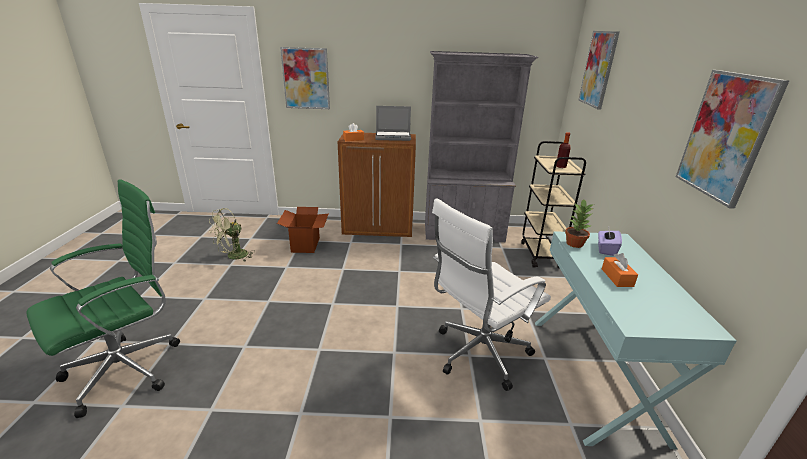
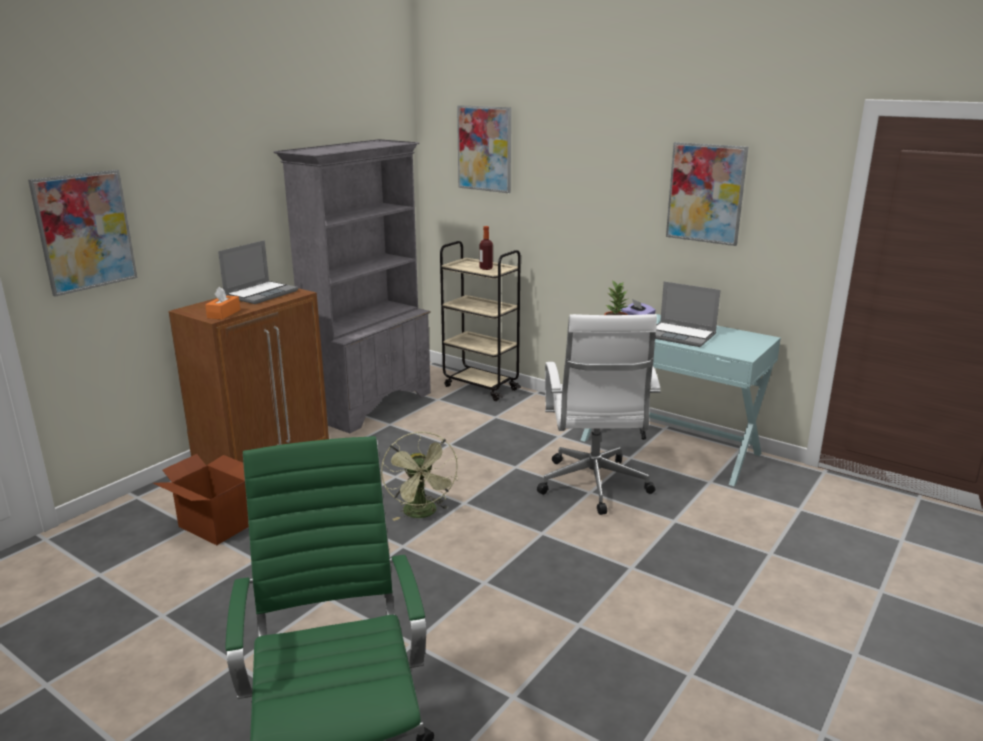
camera: 55 degrees left, 5 degrees down
green fan [209,208,254,262] -> green fan moved to [381,431,458,521]
orange tissue box [602,253,638,287] -> laptop [655,281,721,347]

